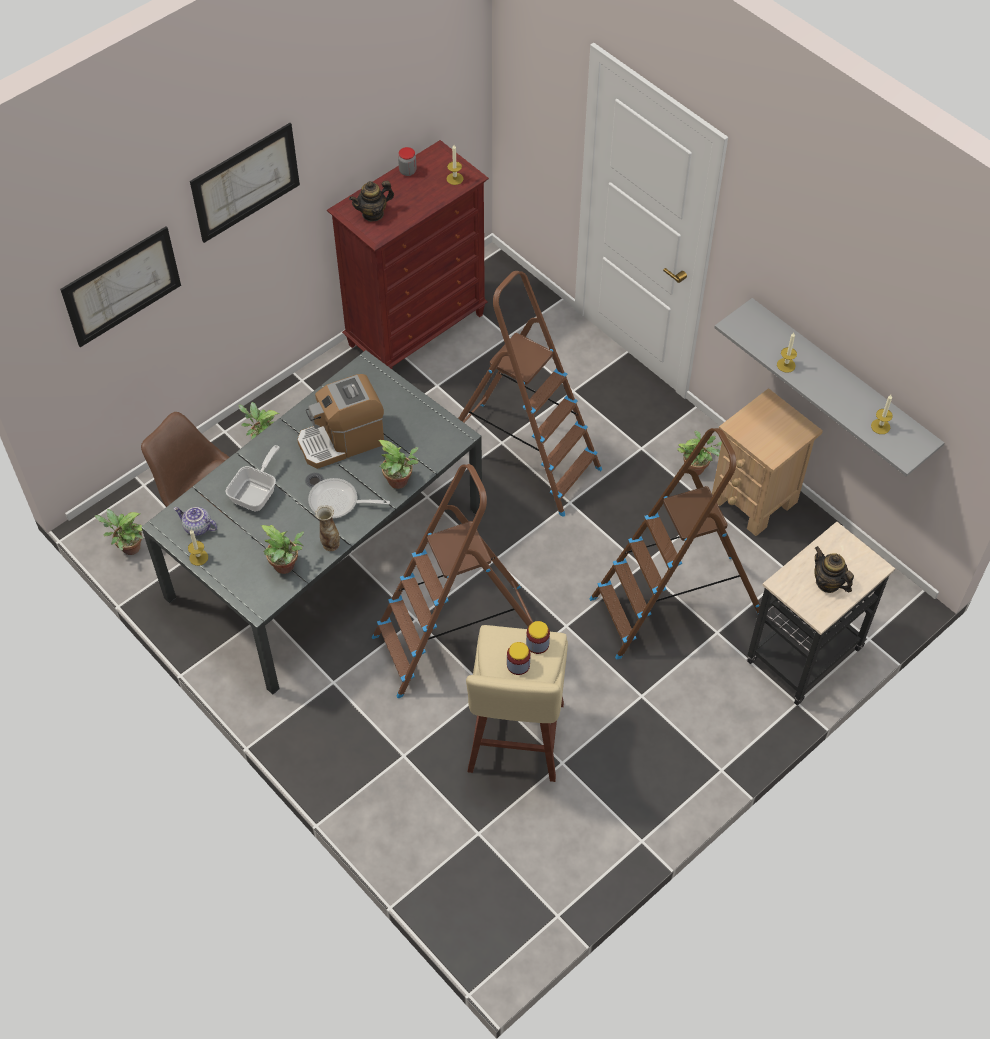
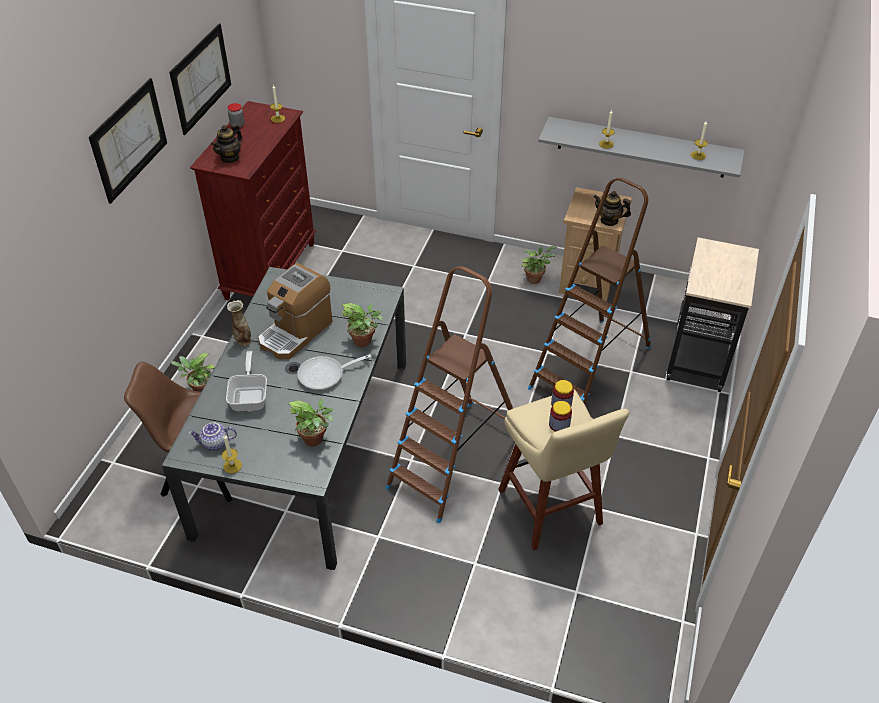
camera: 30 degrees left, 10 degrees down
picture [60,226,181,347] -> picture moved to [169,24,231,135]
potted plant [95,509,143,555] -> none
vase [315,505,340,551] -> vase moved to [227,300,251,346]
brown step ladder [458,271,602,517] -> none
teapot [814,546,854,593] -> teapot moved to [594,191,631,226]

